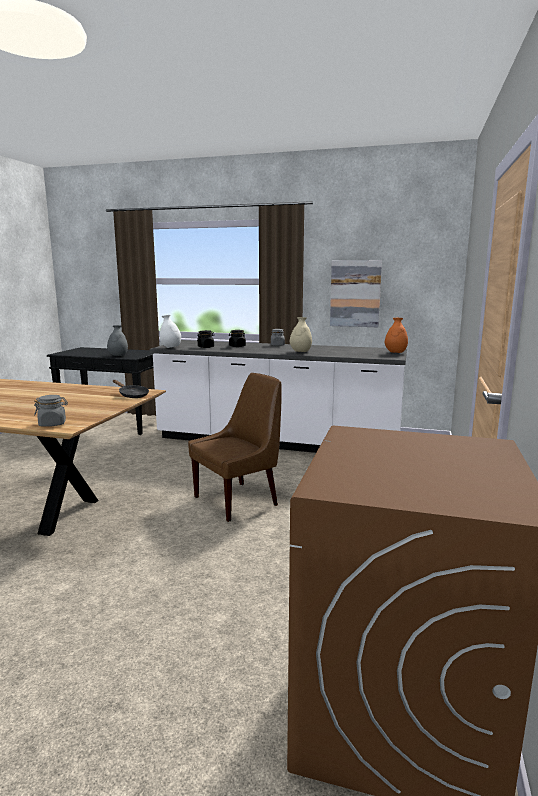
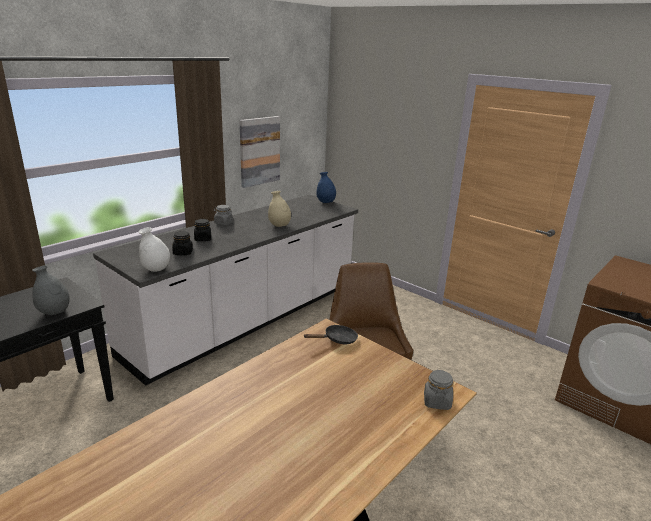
camera: 65 degrees left, 10 degrees up
orange vase [385,318,408,353] -> blue vase [316,172,336,203]

